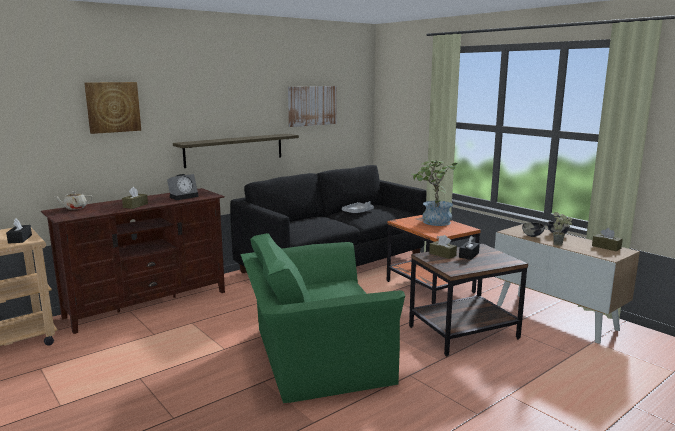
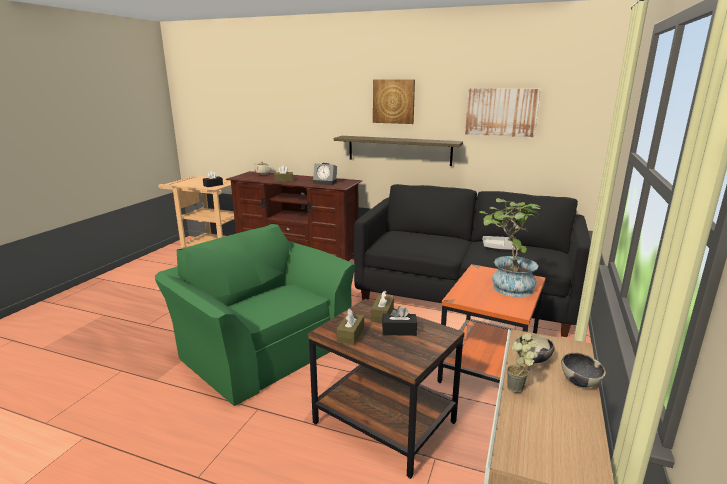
camera: 60 degrees right, 5 degrees up
picture [84,82,141,134] -> picture moved to [373,79,415,124]
brown tissue box [592,228,623,251] -> brown tissue box moved to [336,309,364,345]

